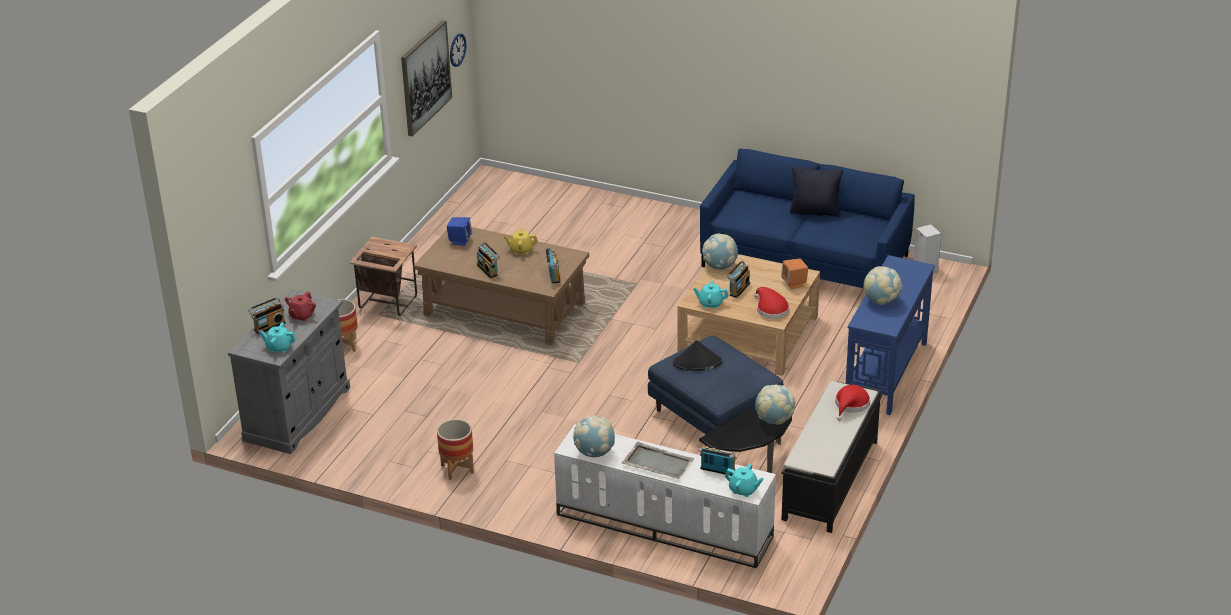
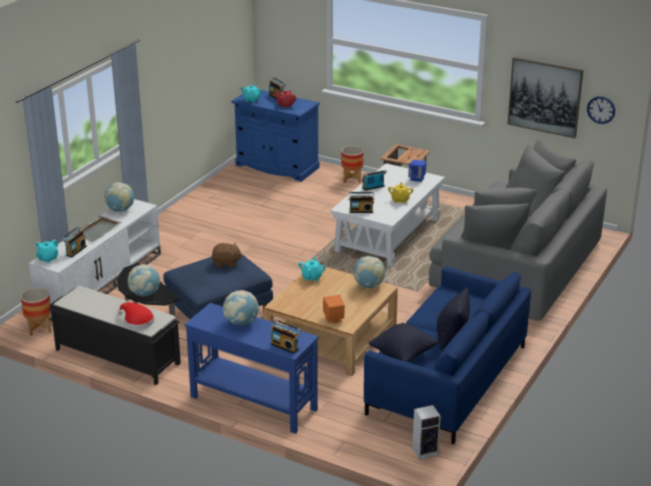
camera: 95 degrees right, 5 degrees down
grey cabinet [228,289,350,454] -> blue cabinet [232,90,320,182]
brown coffee table [413,227,589,345] -> white coffee table [331,163,445,267]
planter [437,419,474,480] -> planter moved to [21,288,51,336]
black hat [673,340,722,371] -> brown plush toy [212,243,243,268]
radio [727,260,750,298] -> radio moved to [271,319,301,354]
red hat [754,287,789,319] -> none
none -> black pillow [369,323,439,362]
none -> grey sofa [429,139,607,321]

